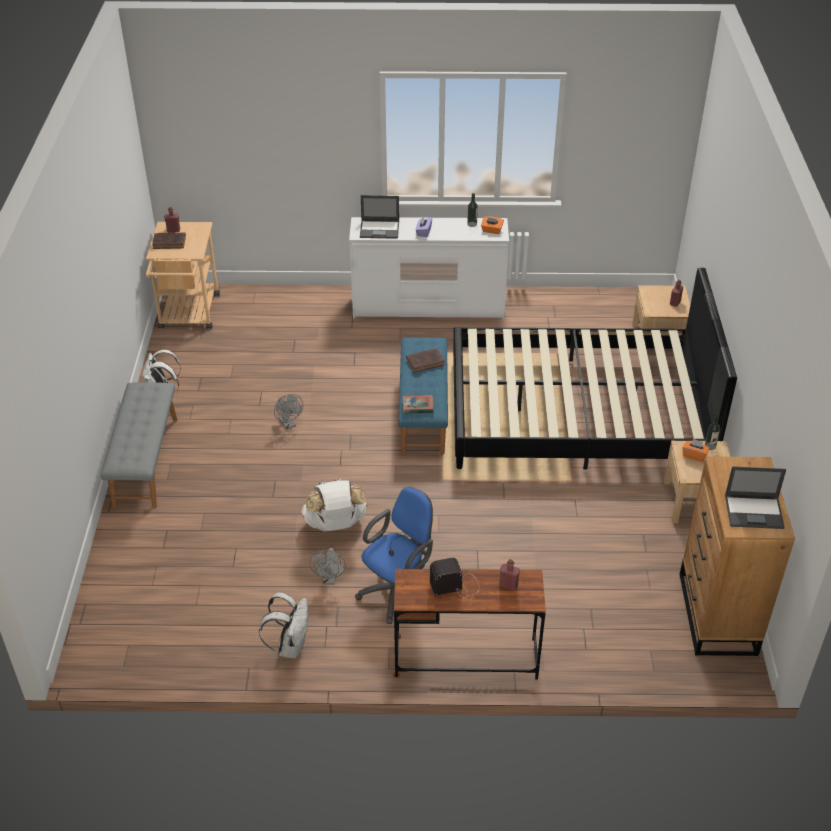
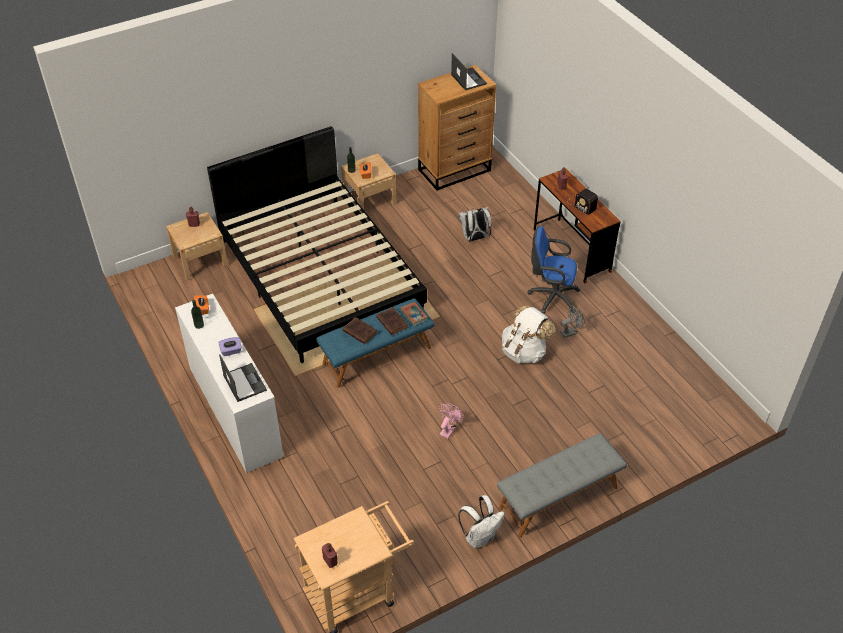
camera: 120 degrees left, 5 degrees up
brown book [152,233,186,249] -> brown book moved to [376,307,408,335]
white backpack [259,592,308,659] -> white backpack moved to [458,207,492,242]
grey fan [274,394,303,430] -> pink fan [439,403,464,439]

